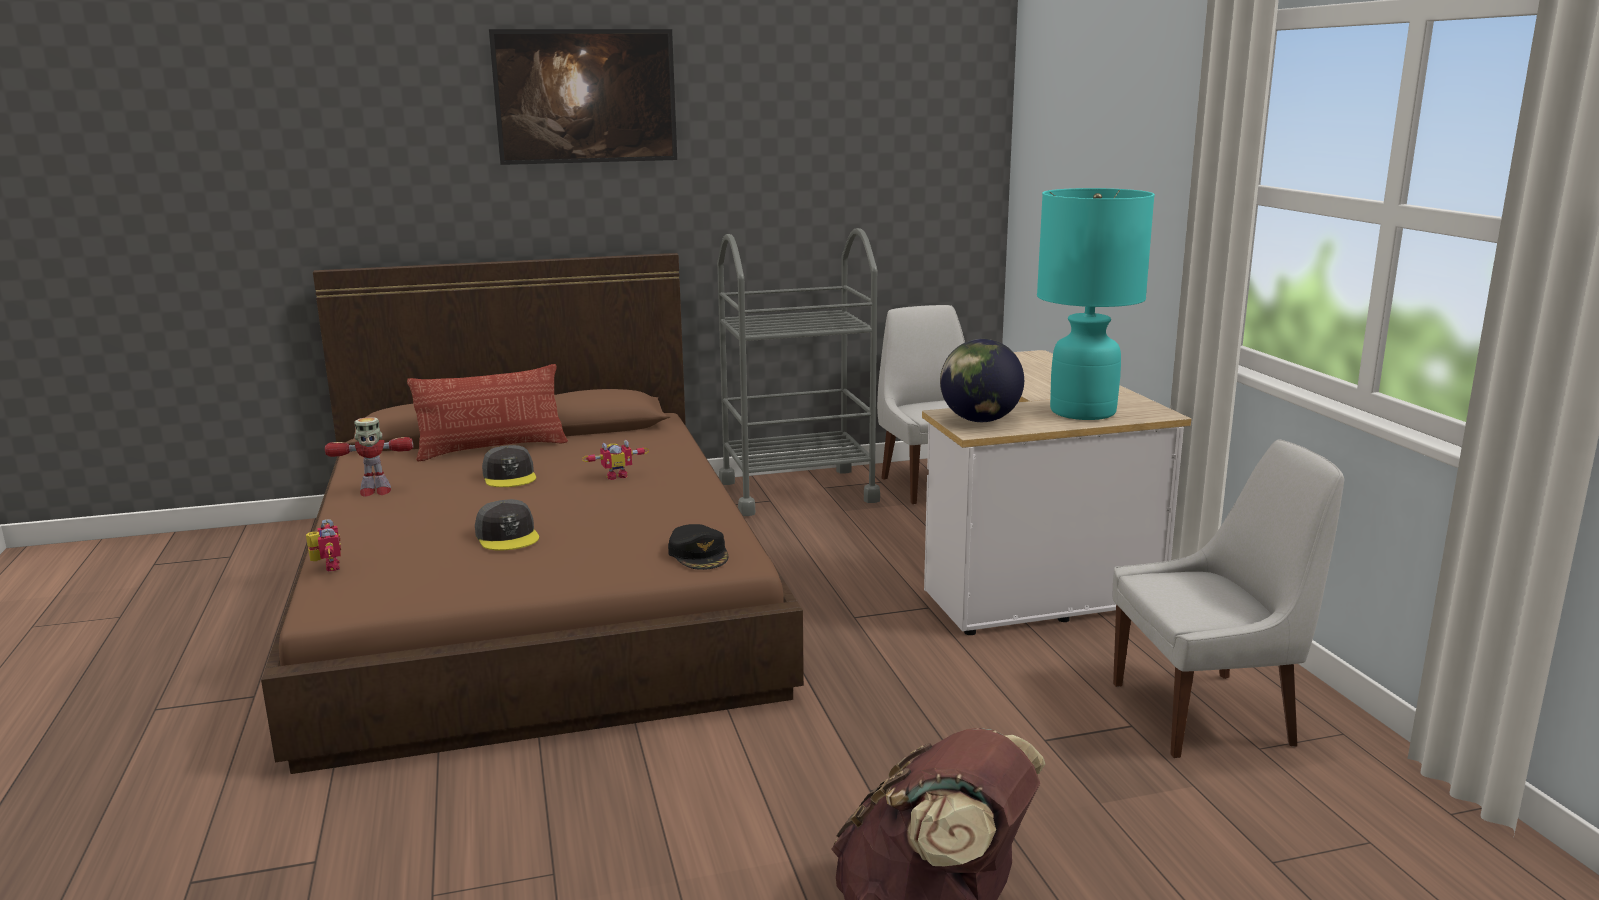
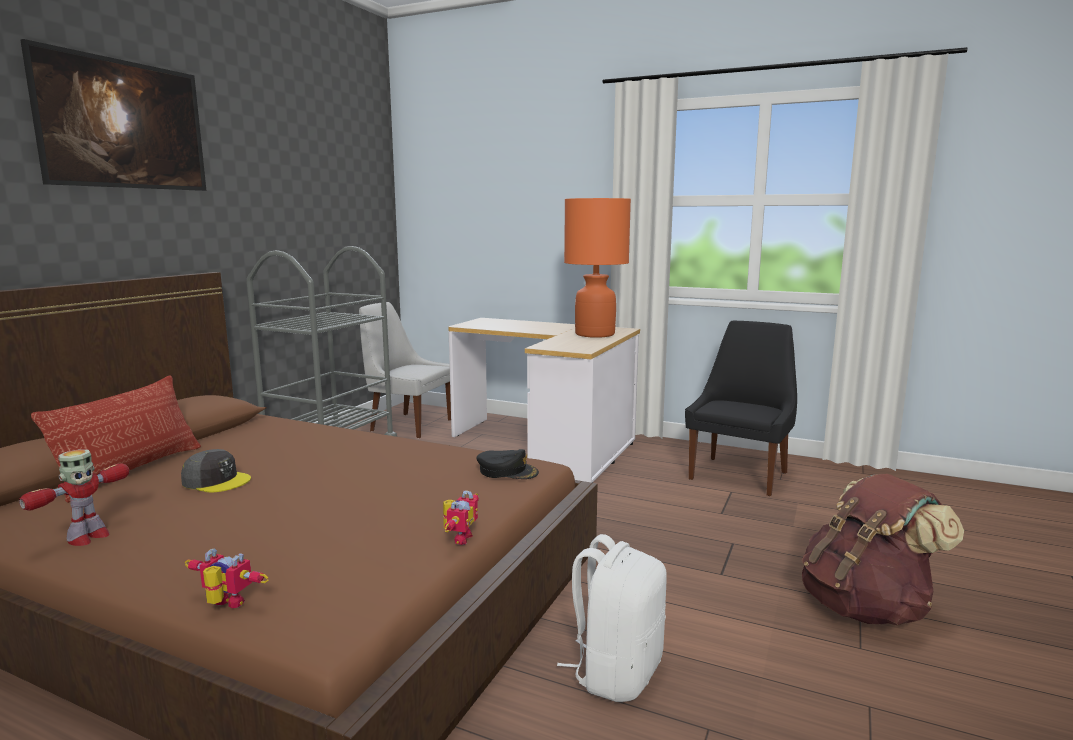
camera: 50 degrees left, 5 degrees down
grey cap [475,499,539,551] -> none
toy robot [582,440,649,480] -> toy robot moved to [443,490,479,545]
globe [940,339,1024,422] -> none
turquoise table lamp [1037,188,1155,420] -> orange table lamp [564,198,631,338]
white chair [1113,440,1344,758] -> black chair [685,321,797,496]
none -> white backpack [557,534,667,702]

